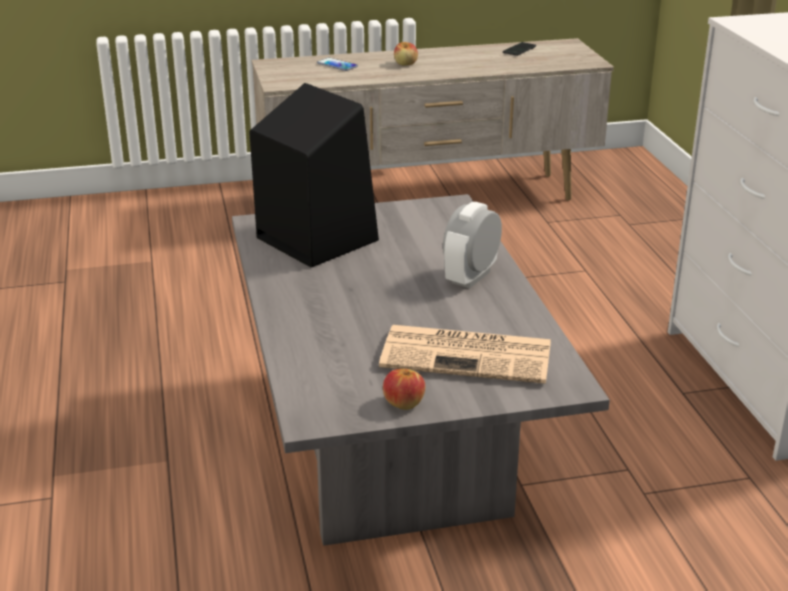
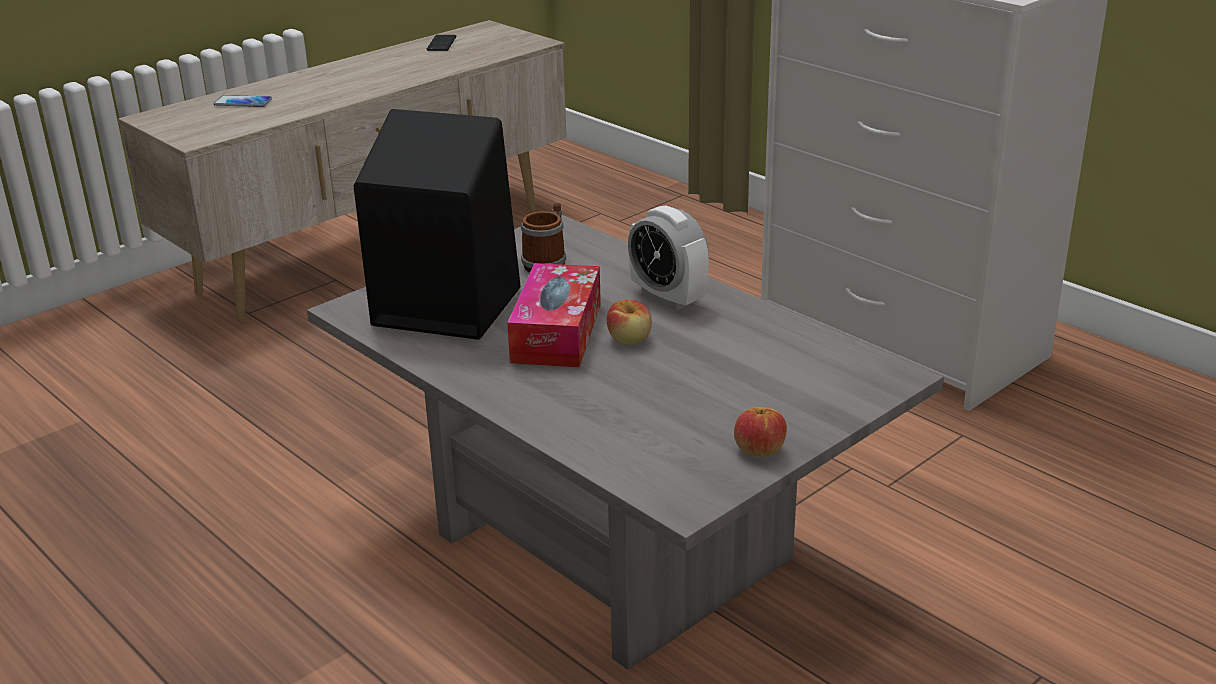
camera: 30 degrees left, 0 degrees up
newspaper [379,325,551,384] -> none
apple [394,42,418,65] -> apple moved to [607,300,652,344]
alarm clock [443,202,502,288] -> alarm clock turned 45 degrees counterclockwise [628,206,709,311]
none -> tissue box [507,263,601,367]
none -> mug [521,202,566,273]

